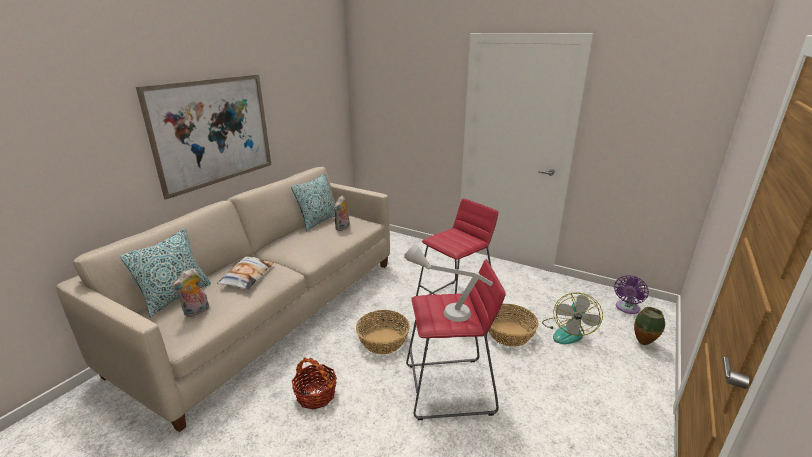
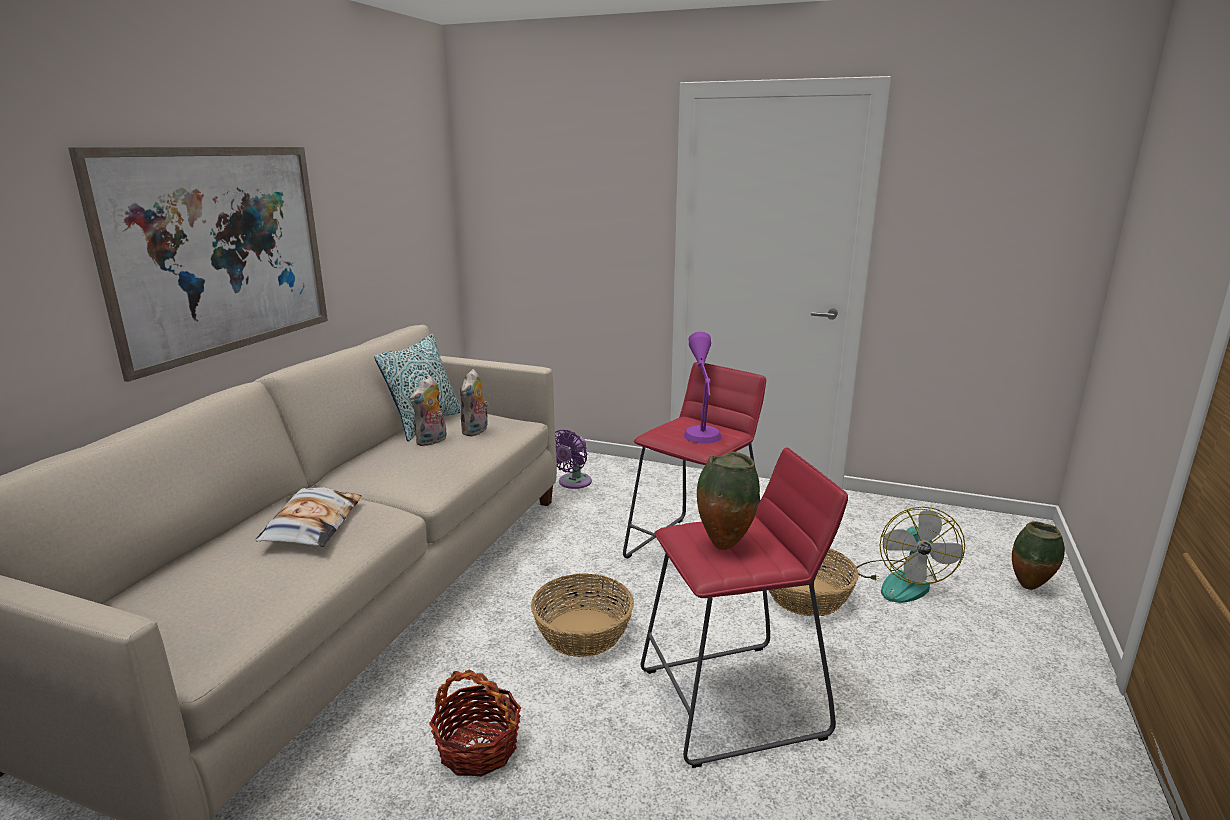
camera: 10 degrees left, 5 degrees down
pillow [120,228,211,317] -> none
plush toy [171,268,209,317] -> plush toy moved to [409,376,447,446]
grey table lamp [404,244,493,322] -> vase [697,452,760,550]
purple fan [614,275,649,314] -> purple fan moved to [555,430,592,489]
none -> purple table lamp [684,332,721,444]

